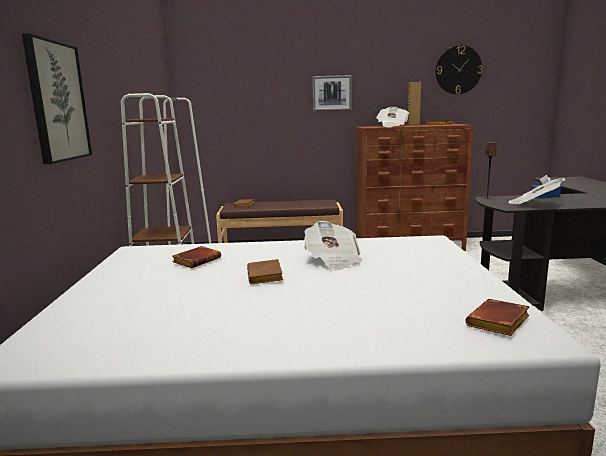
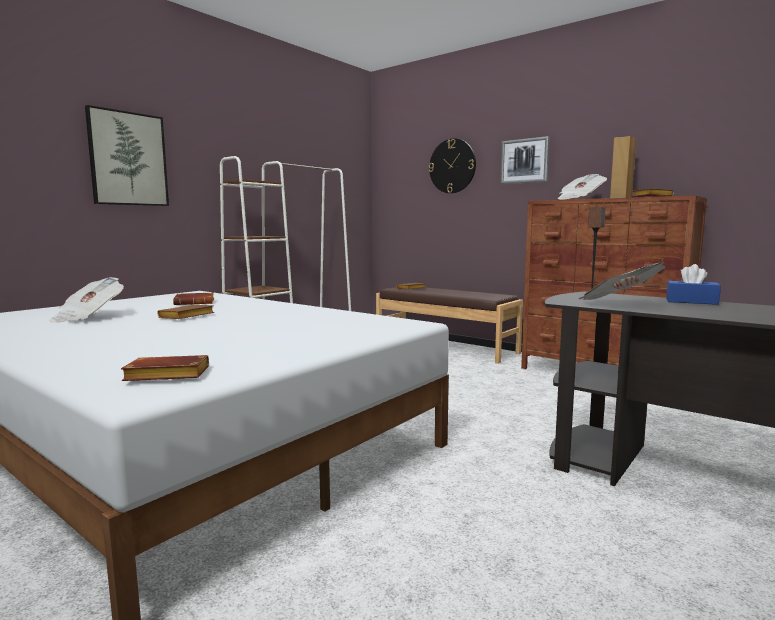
camera: 40 degrees right, 5 degrees down
newspaper [304,221,362,271] -> newspaper moved to [49,277,124,323]
wall clock [436,45,482,94] -> wall clock moved to [429,138,476,193]

